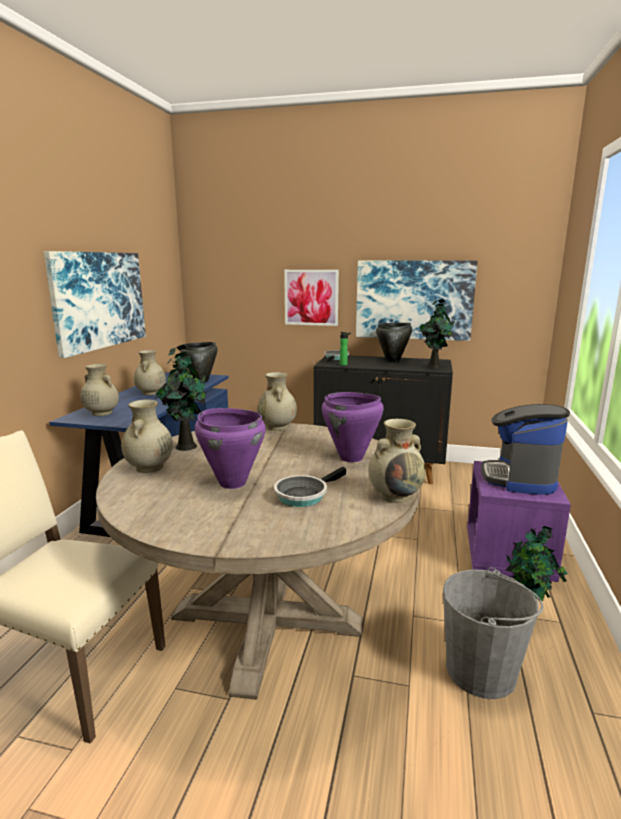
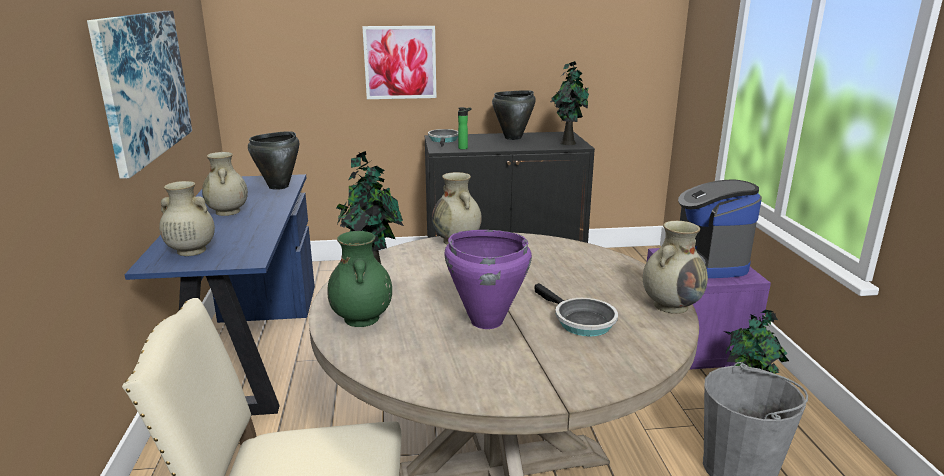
camera: 20 degrees left, 5 degrees up
beige vase [121,400,173,473] -> green vase [327,231,392,327]
frying pan [274,467,346,507] -> frying pan turned 60 degrees counterclockwise [534,283,618,337]
purple cooking pot [322,392,384,462] -> none
picture [356,261,477,341] -> none

